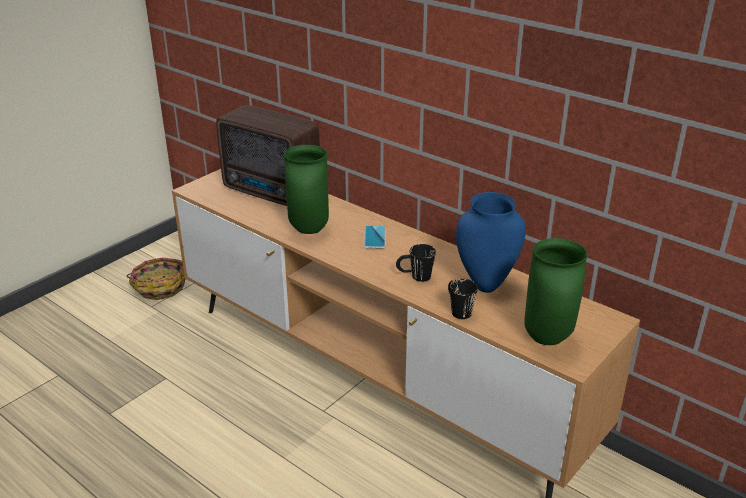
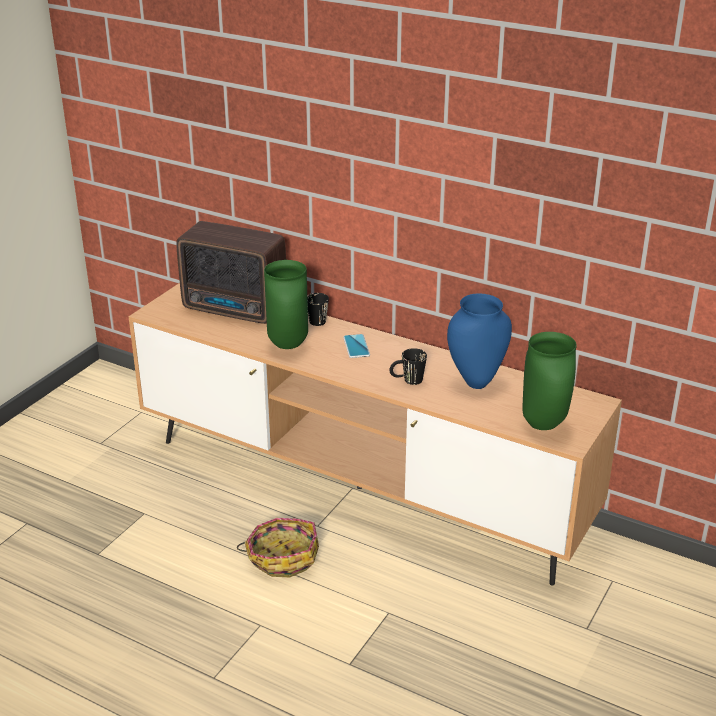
camera: 10 degrees left, 0 degrees up
basket [127,257,185,300] -> basket moved to [237,518,319,577]
black mug [448,279,478,319] -> black mug moved to [307,293,329,326]

